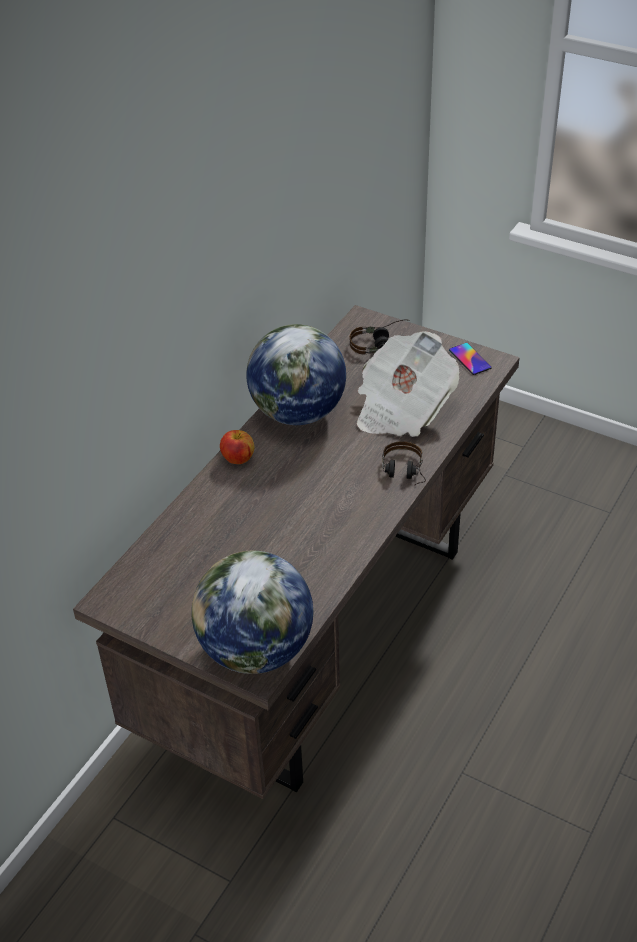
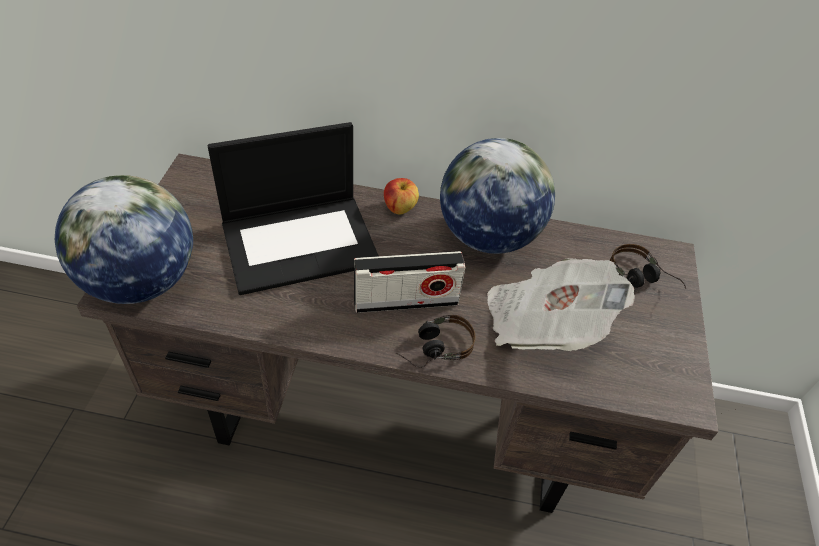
camera: 65 degrees right, 5 degrees up
phone [449,343,492,375] -> none
none -> laptop [208,122,379,295]
none -> radio [354,251,465,313]

